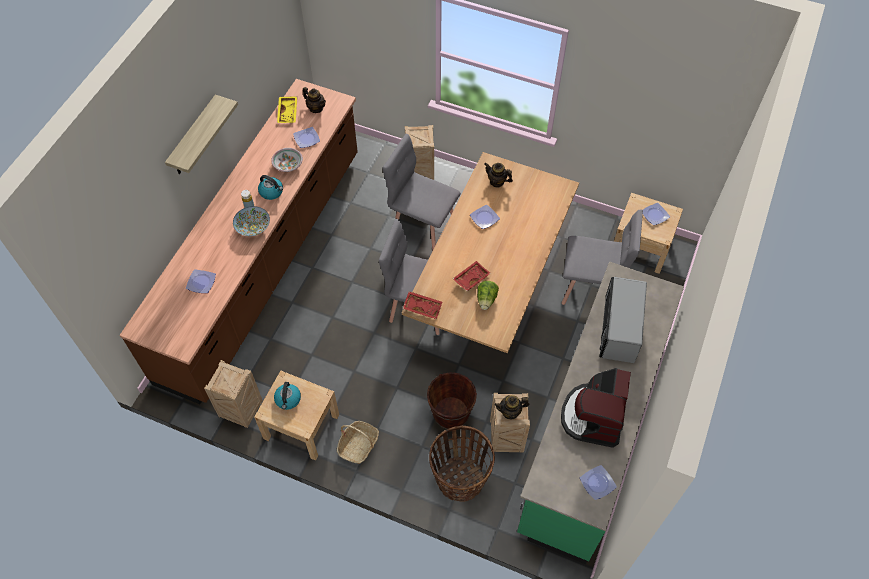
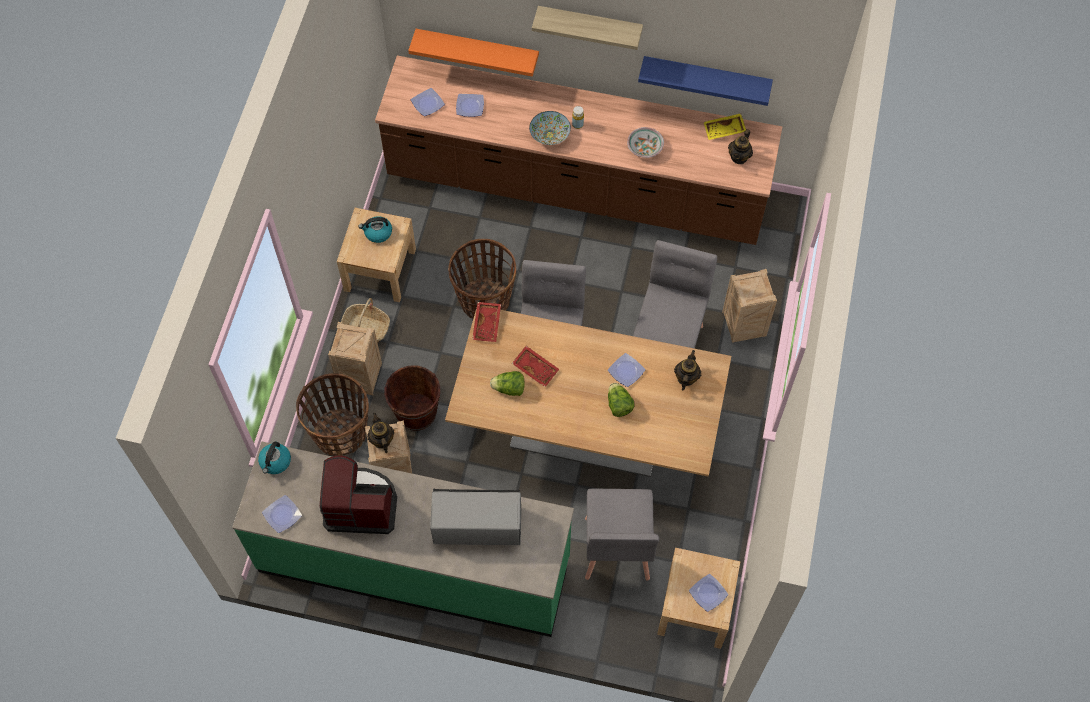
camera: 80 degrees right, 5 degrees up
crate [204,360,263,428] -> crate moved to [328,322,382,395]
kettle [258,175,283,200] -> kettle moved to [258,441,291,474]
plate [293,127,320,148] -> plate moved to [411,88,445,116]
none -> orange shelf [408,29,539,77]
none -> basket [448,239,516,318]
none -> lettuce [608,383,635,417]
none -> blue shelf [638,56,773,106]

